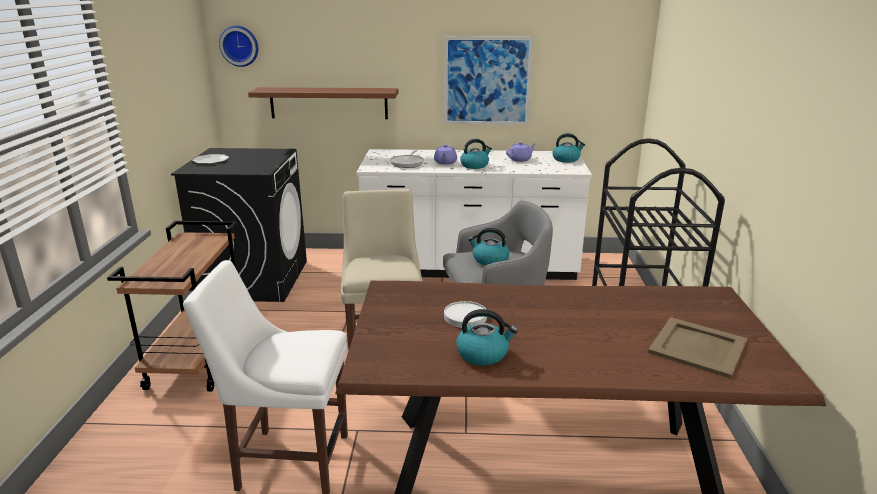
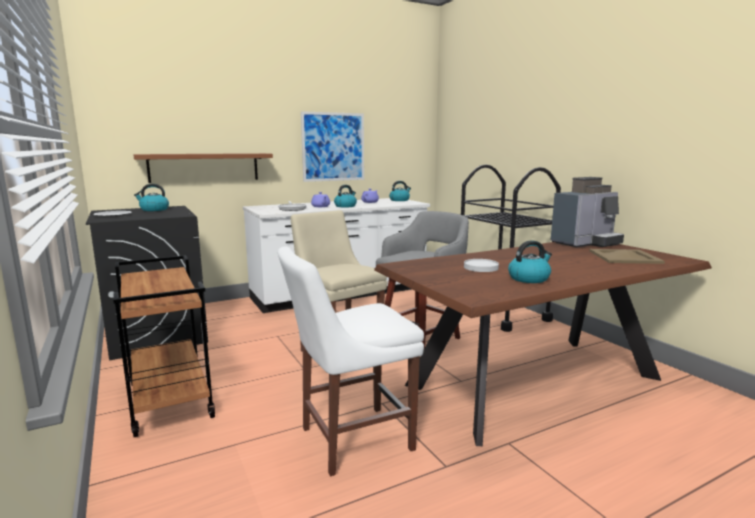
camera: 30 degrees left, 10 degrees down
wall clock [219,26,258,67] -> none
kettle [468,228,509,266] -> kettle moved to [134,184,169,211]
none -> coffee machine [551,177,624,247]

